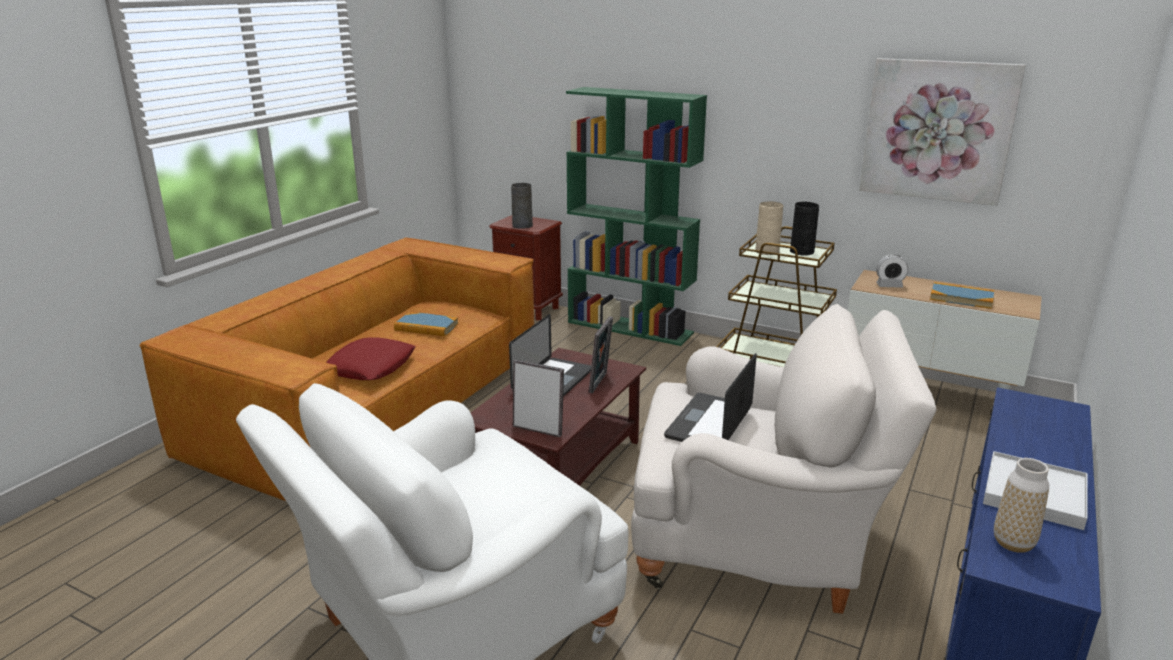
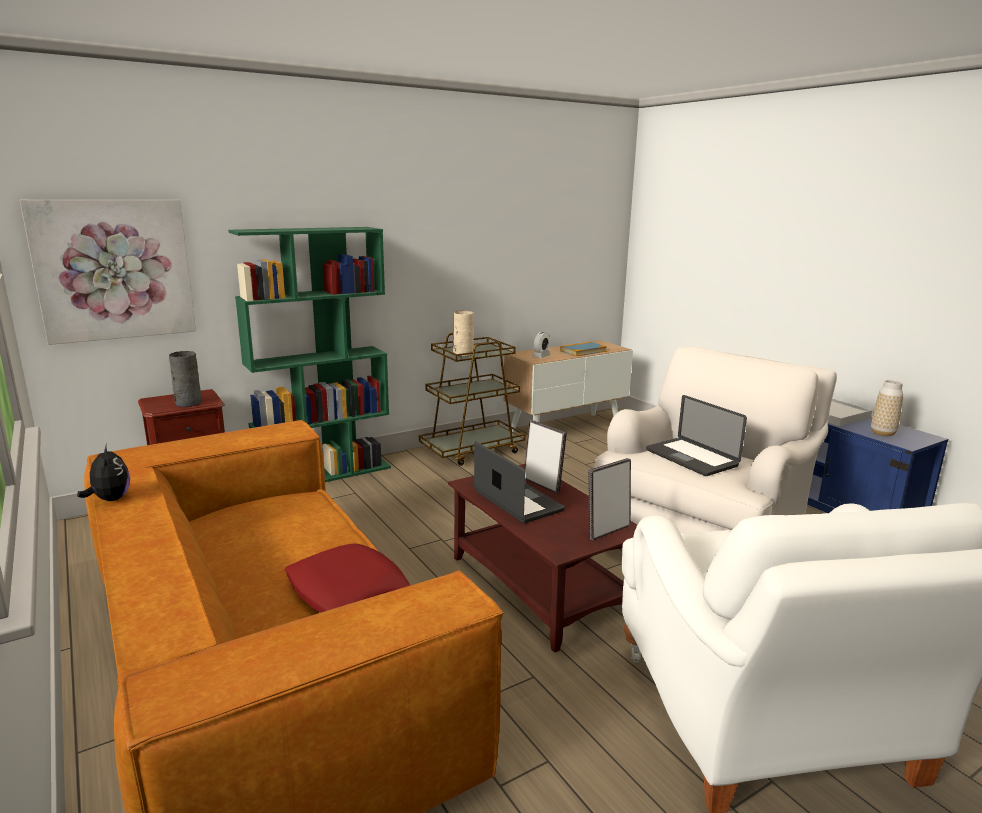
camera: 60 degrees left, 5 degrees down
book [394,312,459,336] -> none
black vase [790,202,819,256] -> none
picture [859,58,1026,206] -> picture moved to [20,200,196,345]
none -> plush toy [77,444,130,501]

